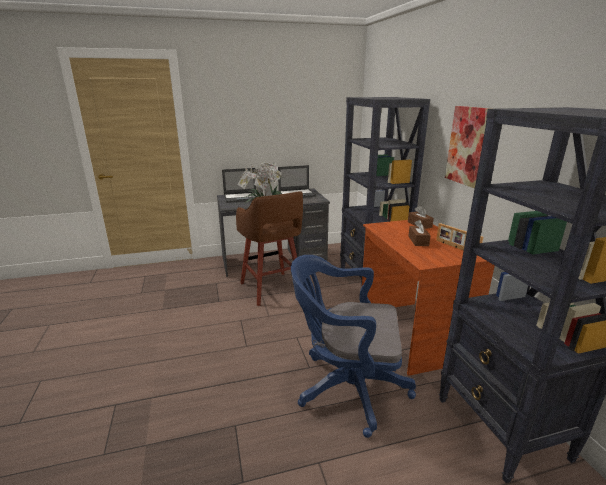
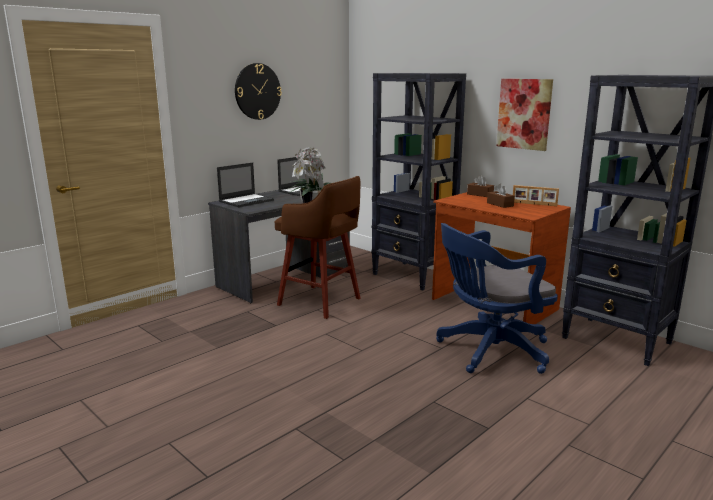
camera: 30 degrees left, 5 degrees down
none -> wall clock [235,63,282,120]

